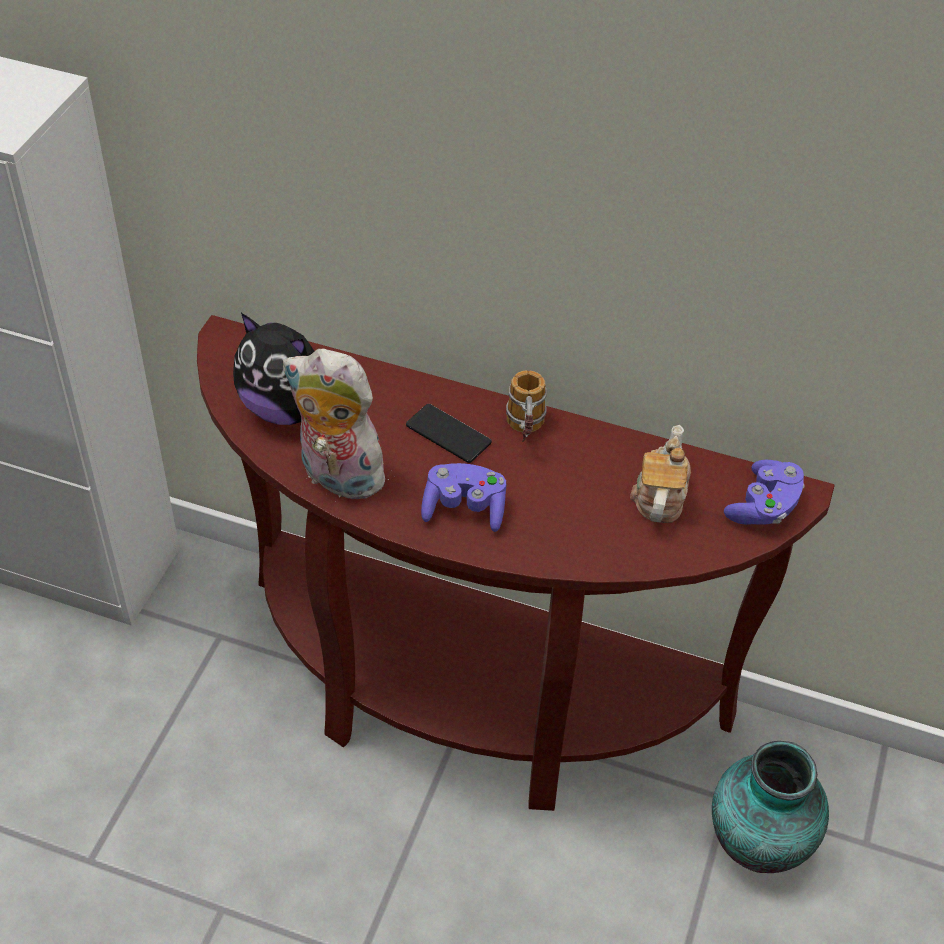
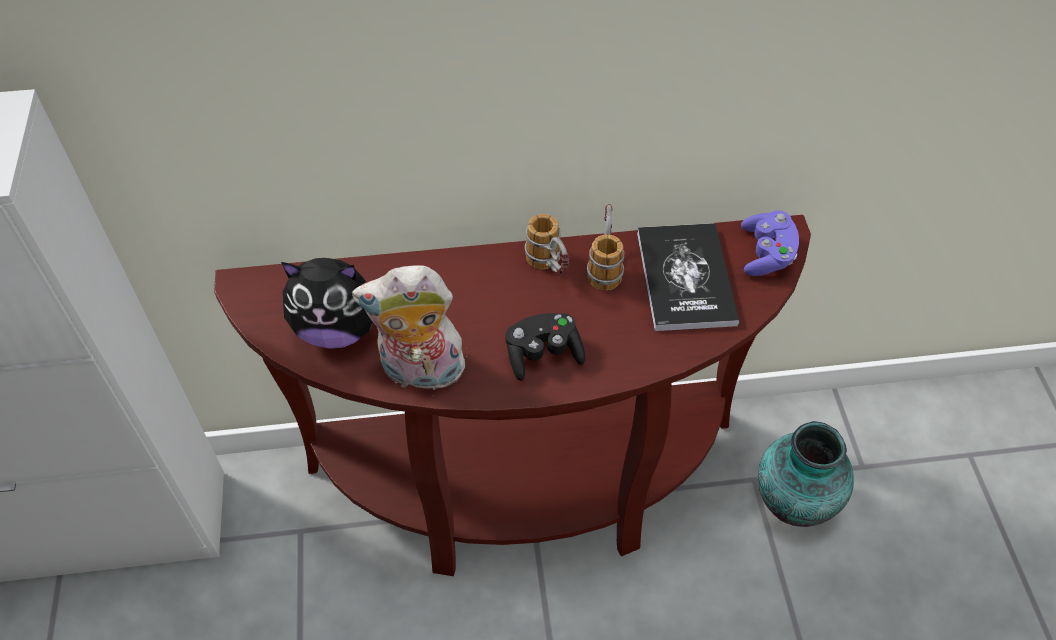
camera: 25 degrees left, 5 degrees up
phone [406,404,492,463] -> none
purple game controller [421,463,506,532] -> black game controller [505,313,585,381]
teapot [630,425,691,523] -> book [637,223,739,331]
none -> mug [587,204,624,290]

